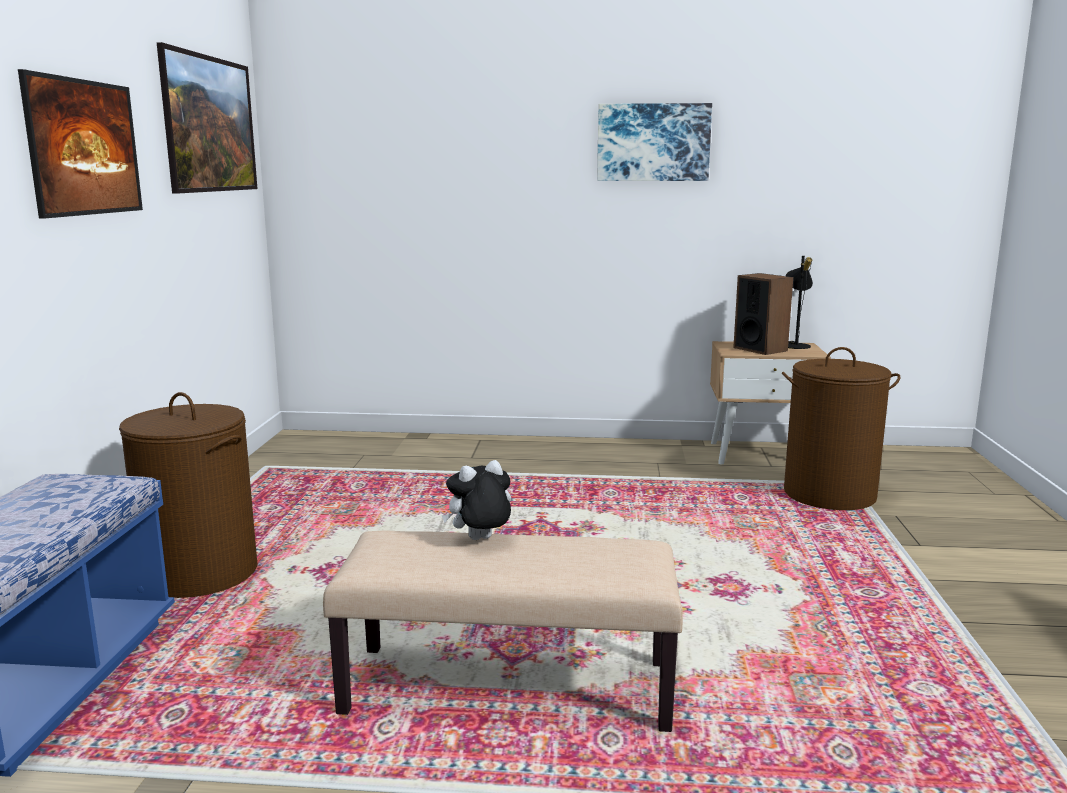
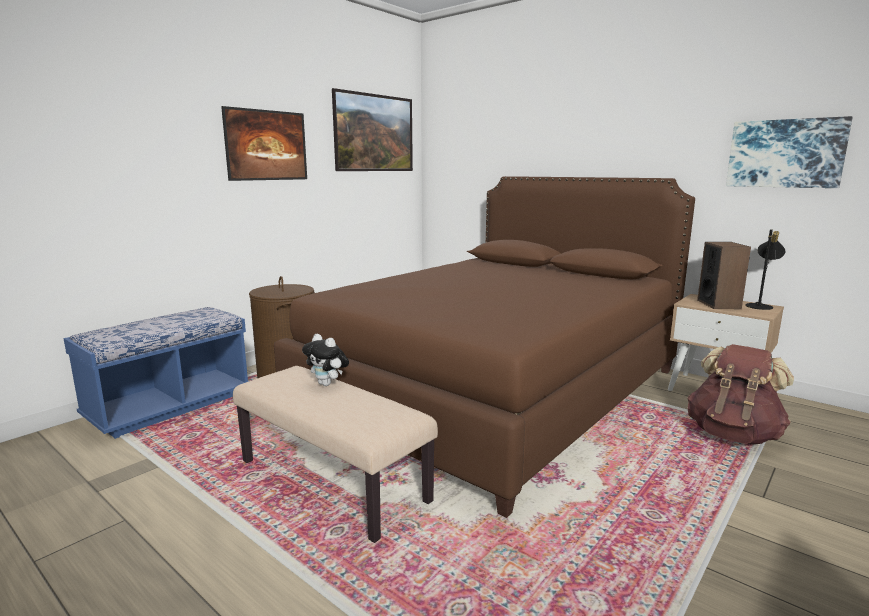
camera: 35 degrees right, 0 degrees up
plush toy [442,460,511,540] -> plush toy turned 150 degrees counterclockwise [302,334,349,386]
picture [597,103,712,181] -> picture moved to [726,116,853,188]
brown laundry basket [782,347,900,510] -> brown backpack [687,344,794,444]
none -> brown bed [274,176,695,518]

